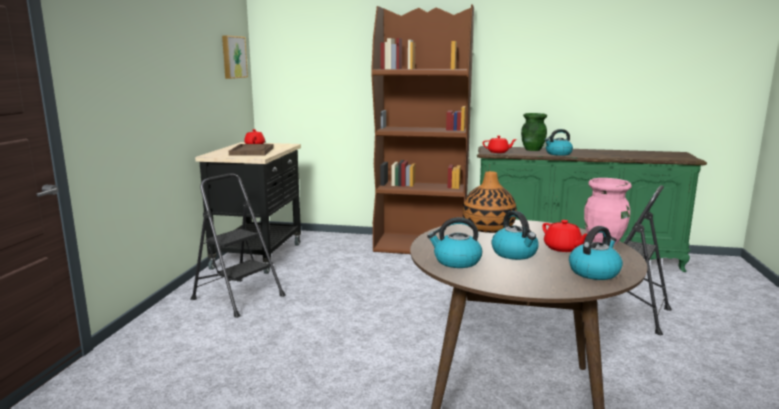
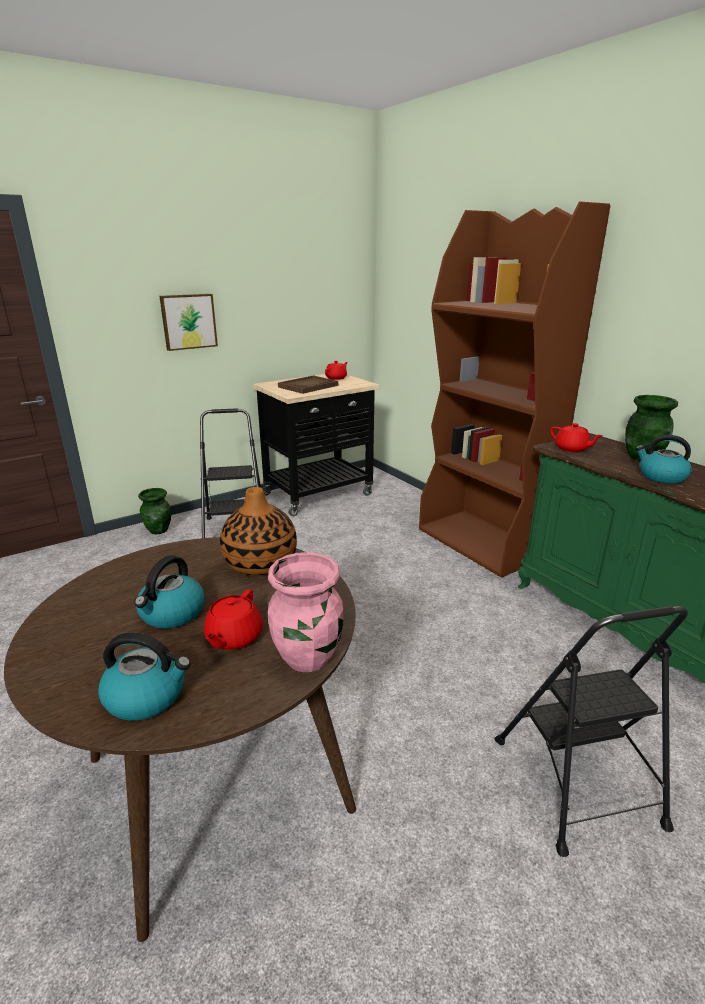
camera: 45 degrees right, 10 degrees up
picture [222,35,248,79] -> picture moved to [159,294,218,351]
kettle [427,217,482,268] -> none
none -> green vase [138,488,171,534]

